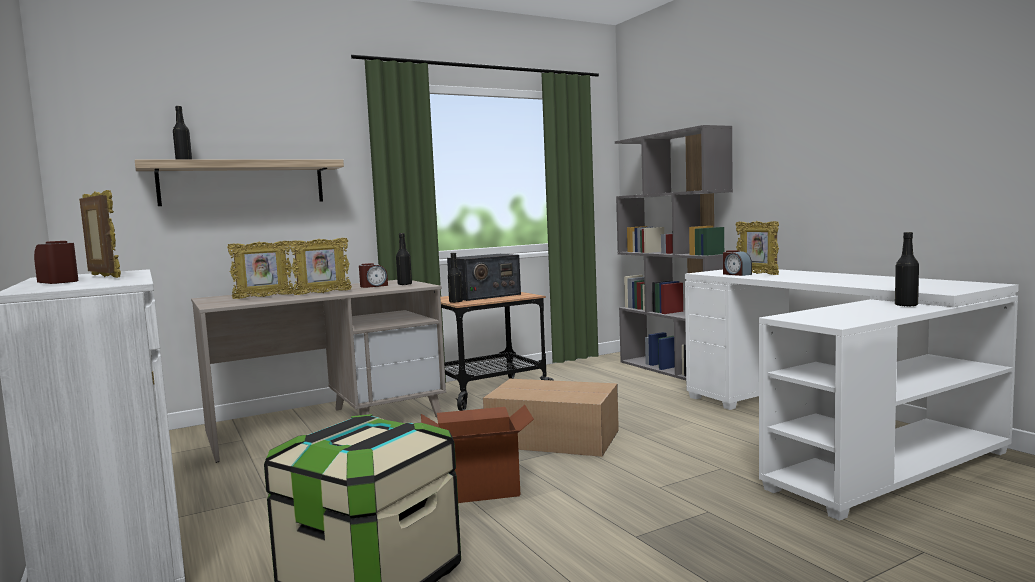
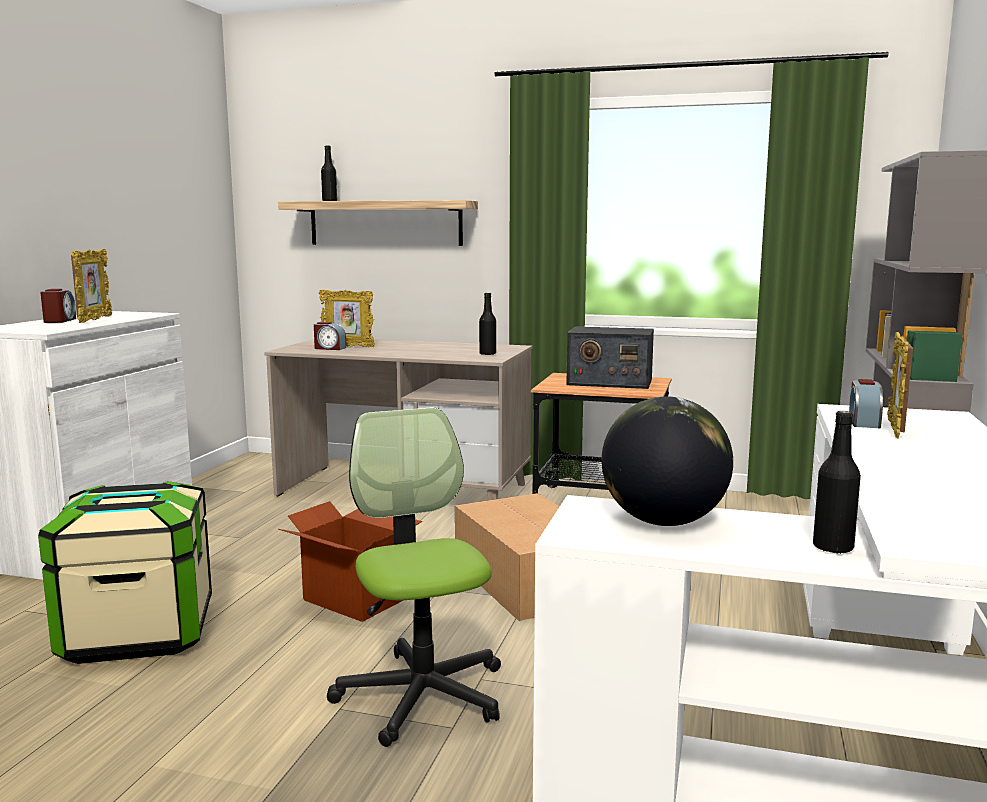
camera: 45 degrees right, 5 degrees up
picture frame [289,238,352,295] -> none
alarm clock [359,263,388,288] -> alarm clock moved to [314,322,346,350]
black bottle [448,253,463,303] -> none
none -> office chair [327,407,501,747]
none -> globe [602,397,733,526]

